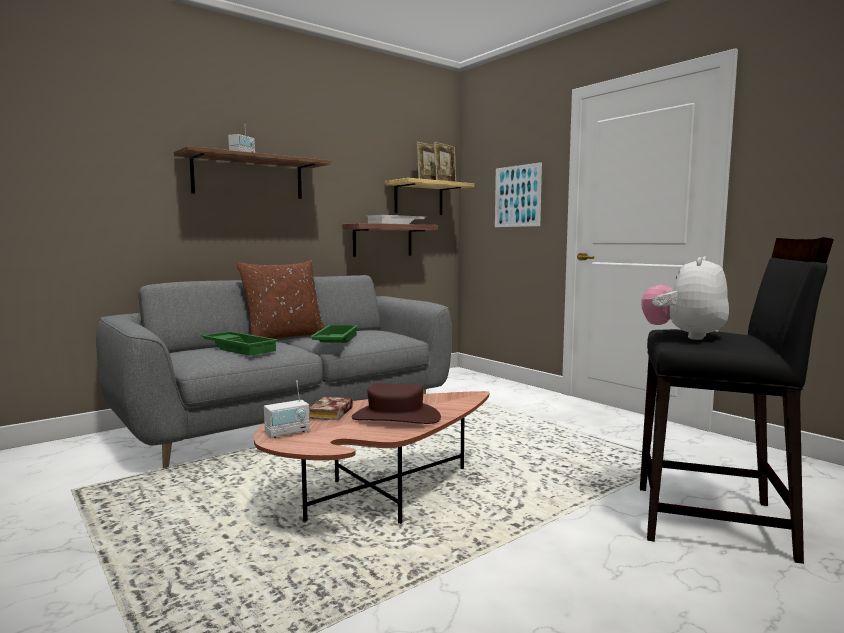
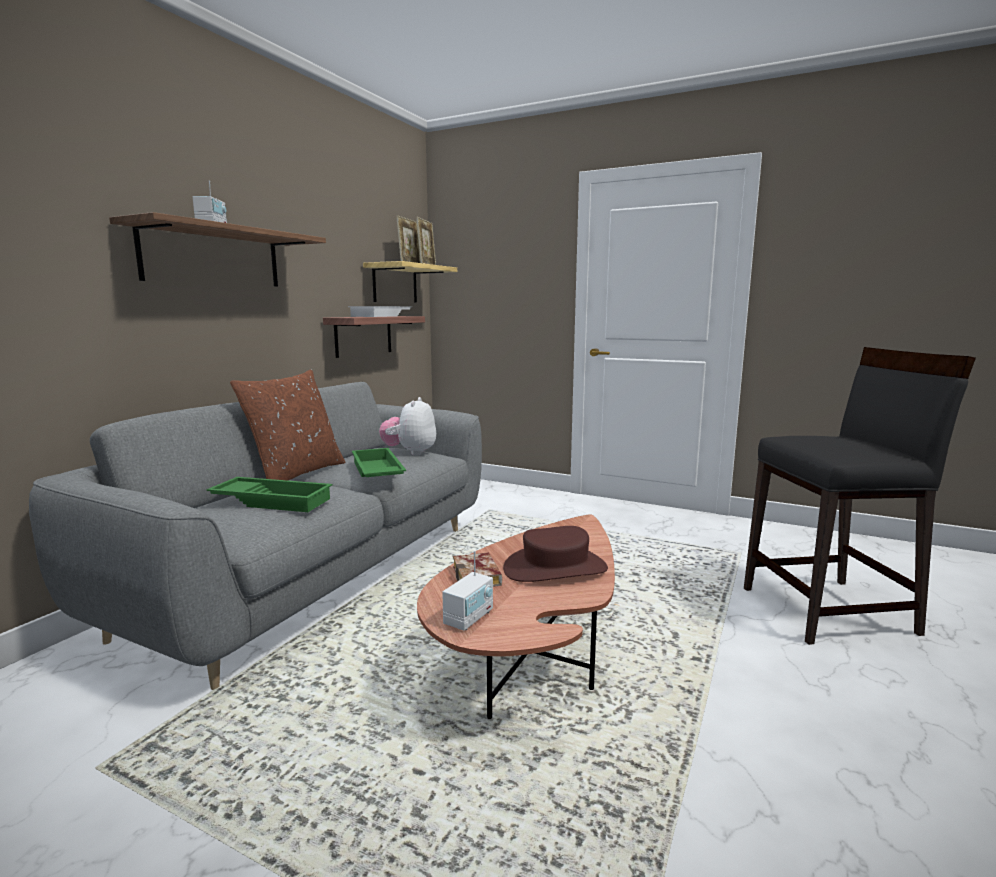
camera: 25 degrees left, 5 degrees up
picture [495,162,542,227] -> none
plush toy [641,257,729,340] -> plush toy moved to [379,397,436,456]

